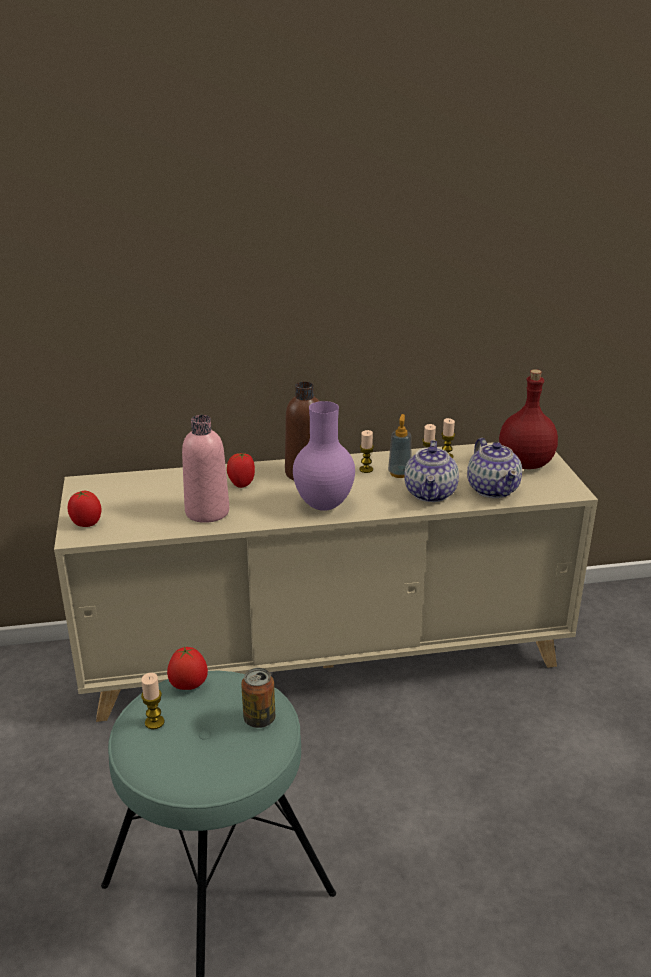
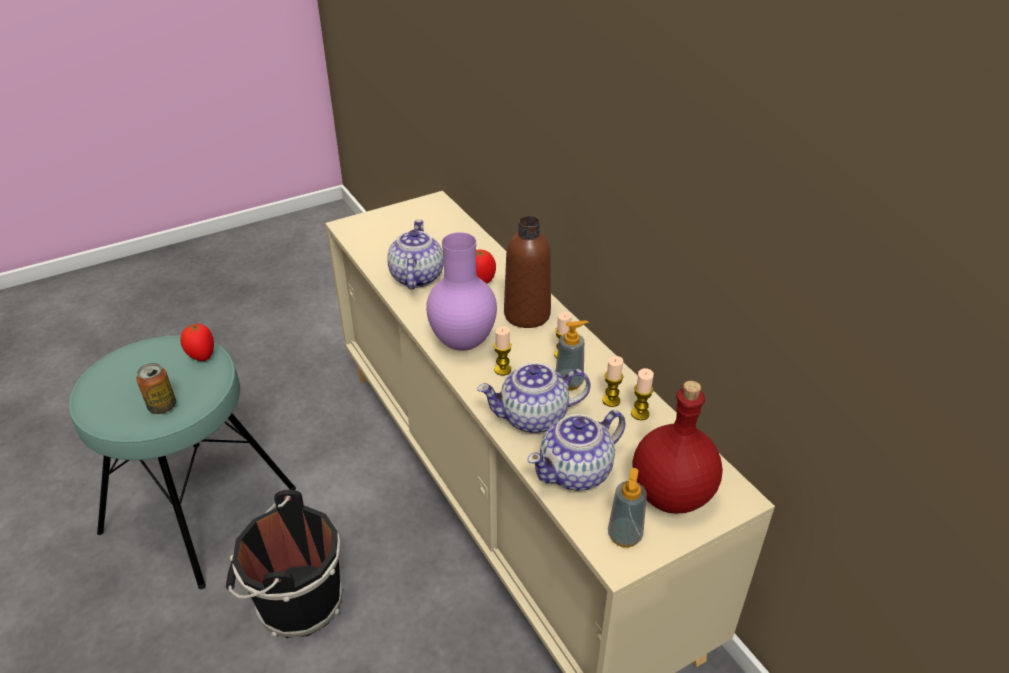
camera: 70 degrees right, 10 degrees up
tomato [68,491,102,527] -> none
candle [141,673,165,729] -> candle moved to [494,326,512,376]
pink bottle [182,415,229,523] -> teapot [387,219,444,289]
none -> black bucket [226,490,342,638]
none -> soap dispenser [608,468,647,548]

